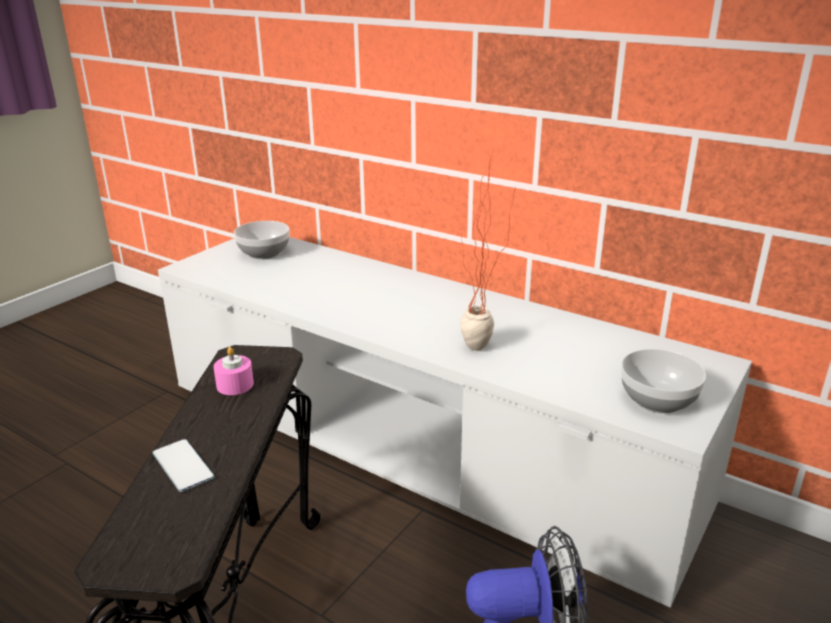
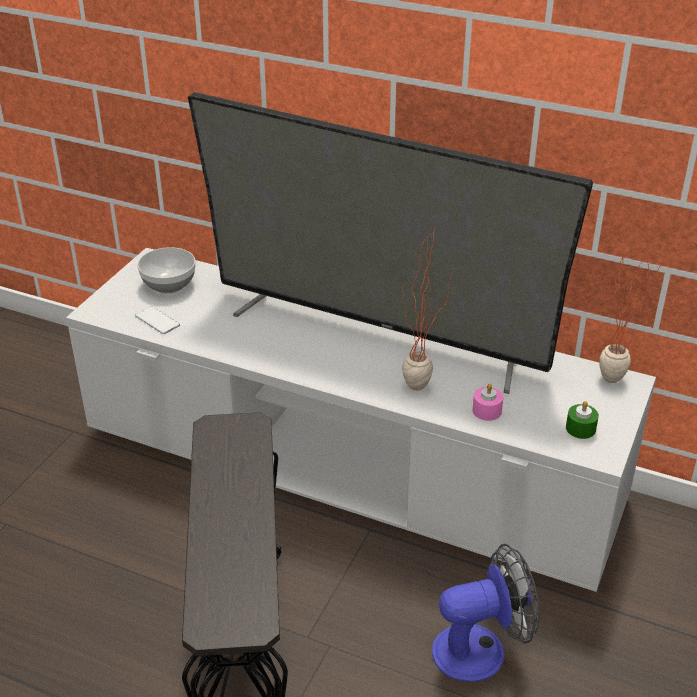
camera: 10 degrees left, 10 degrees up
phone [152,439,214,492] -> phone moved to [135,306,180,334]
pink candle [213,347,254,395] -> pink candle moved to [473,383,503,421]
bowl [621,349,706,413] -> green candle [566,401,599,439]
none -> television [188,92,593,394]
none -> potted plant [599,214,669,383]

